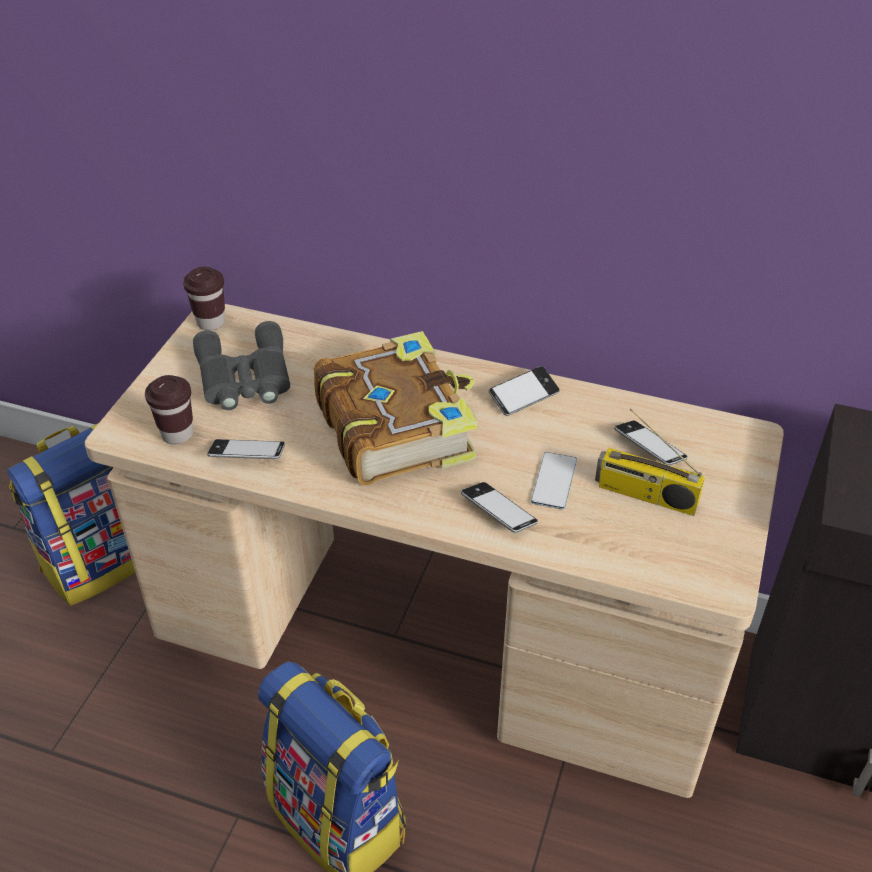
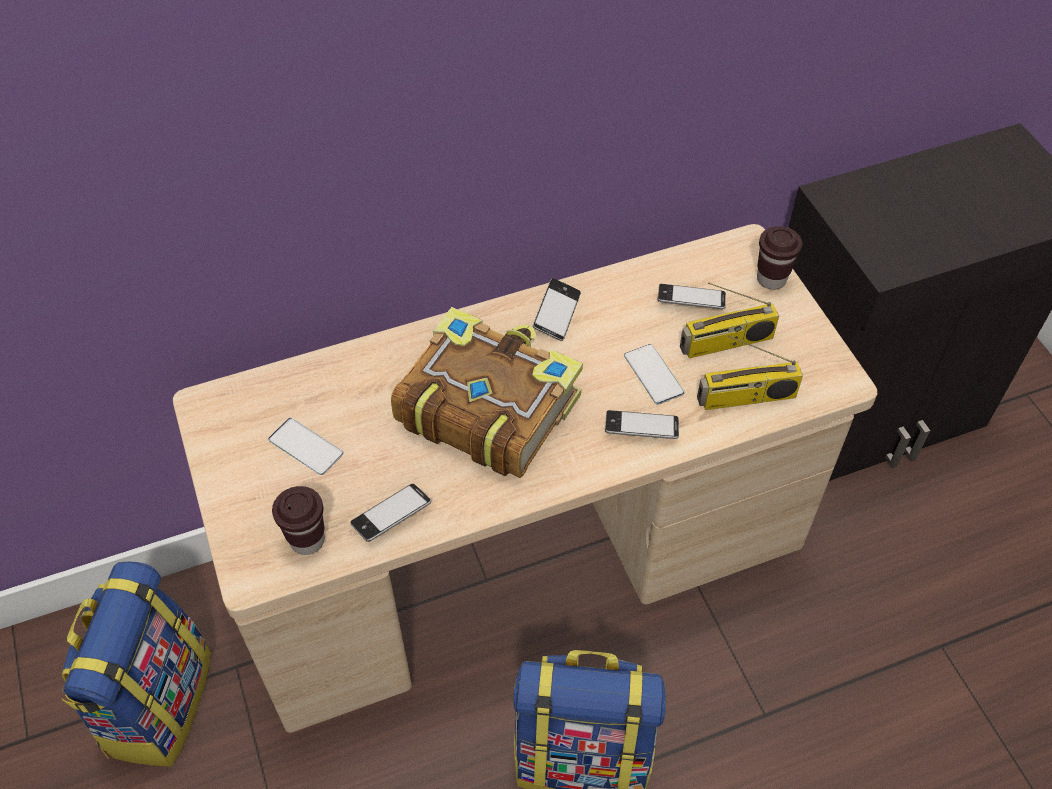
camera: 40 degrees left, 10 degrees up
brown cup [183,267,225,331] -> brown cup moved to [757,226,802,290]
grey binoculars [193,321,290,410] -> phone [268,418,343,475]
none -> radio [697,336,803,410]

